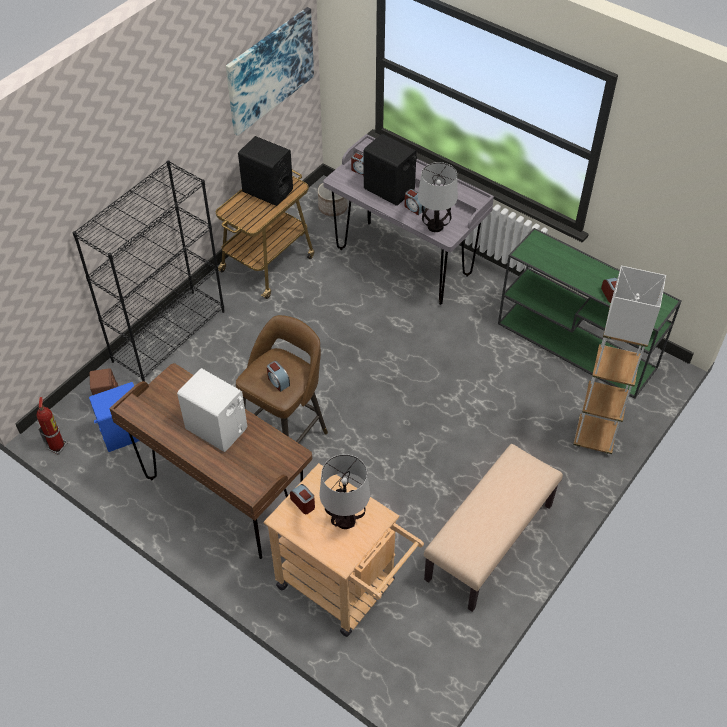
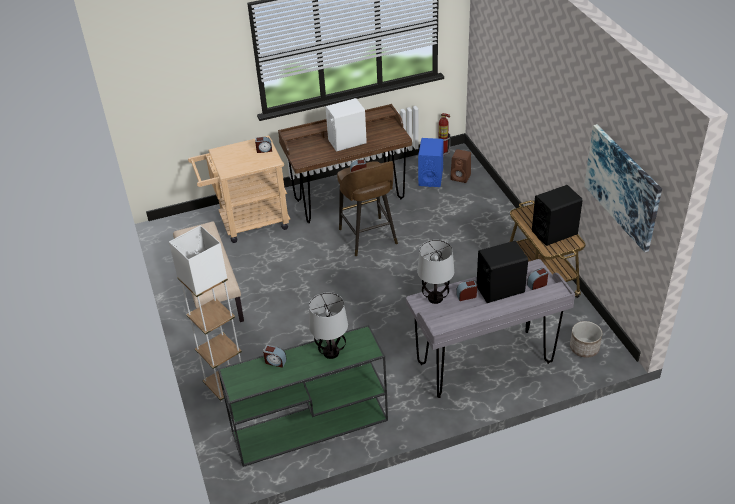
camera: 125 degrees right, 10 degrees down
black bookcase [73,160,225,381] -> none
table lamp [320,454,370,529] -> table lamp moved to [309,293,348,359]

